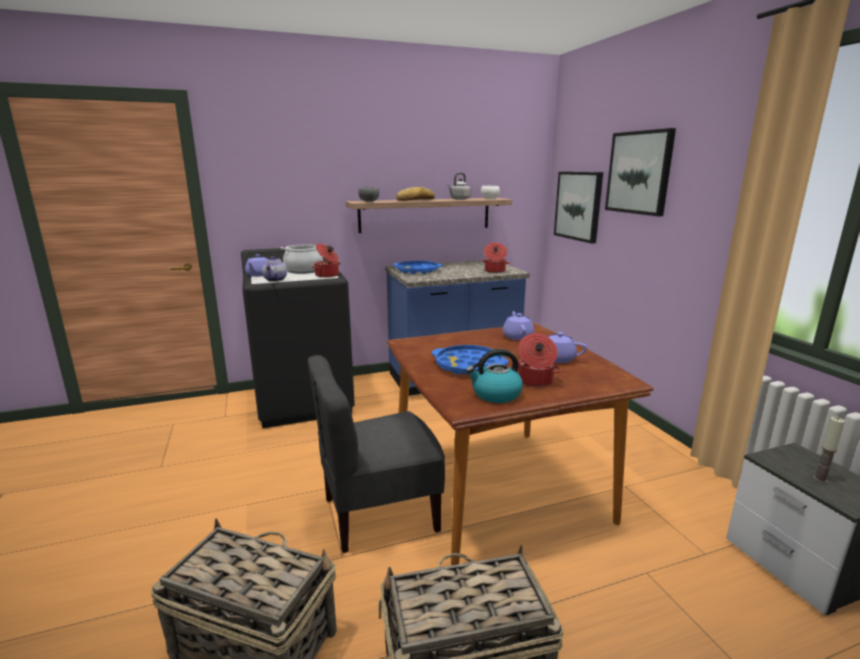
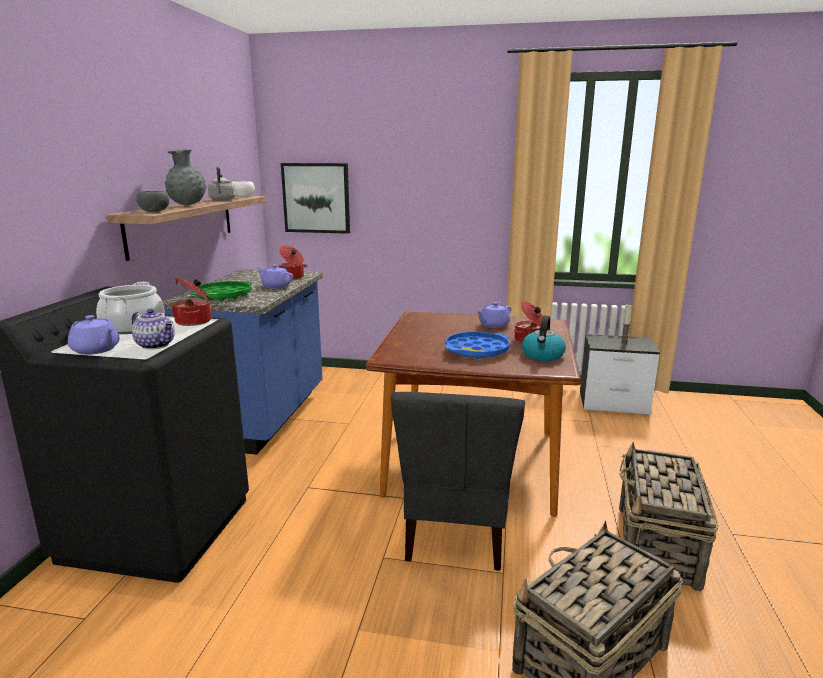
camera: 60 degrees left, 0 degrees up
blue tray [392,261,443,274] -> green tray [191,281,252,301]
bread [396,187,435,201] -> grey vase [165,149,206,205]
purple teapot [503,311,534,340] -> purple teapot moved to [256,265,293,289]
picture [605,128,676,216] -> none

